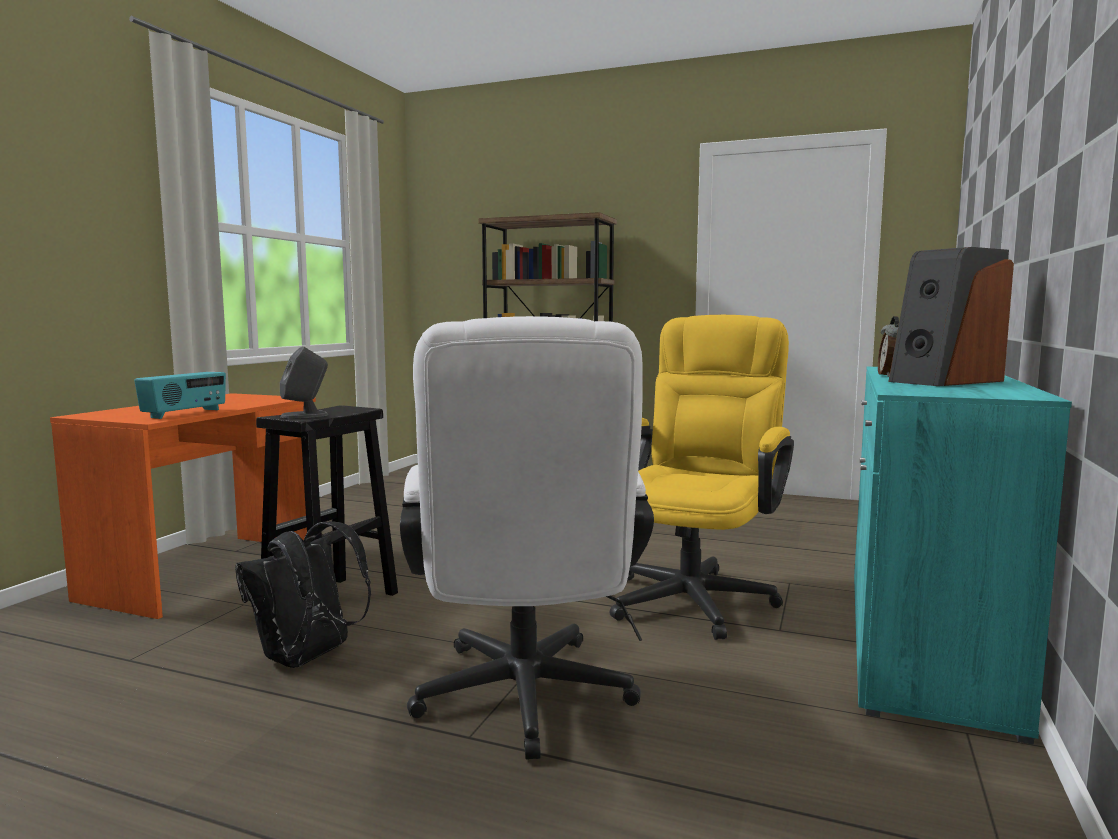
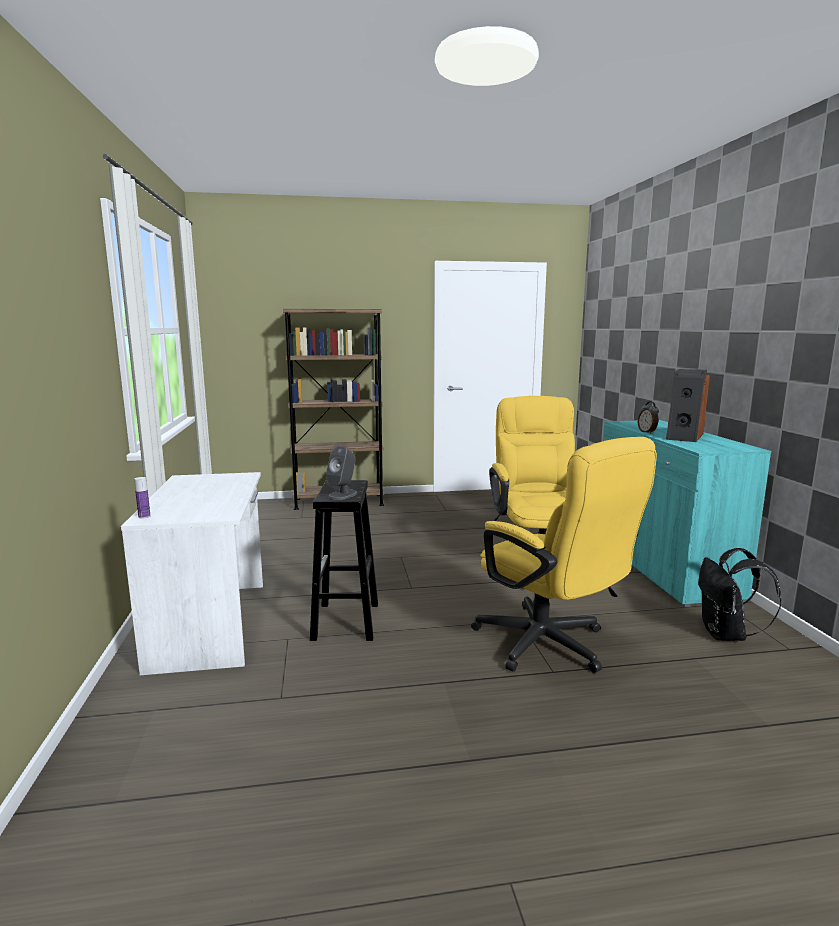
camera: 30 degrees left, 5 degrees up
orange desk [50,393,316,619] -> white desk [121,472,263,675]
radio [134,372,226,419] -> none
black backpack [235,521,371,668] -> black backpack moved to [698,548,781,641]
white office chair [400,316,654,760] -> yellow office chair [471,437,657,673]
none -> bottle [134,477,150,519]

